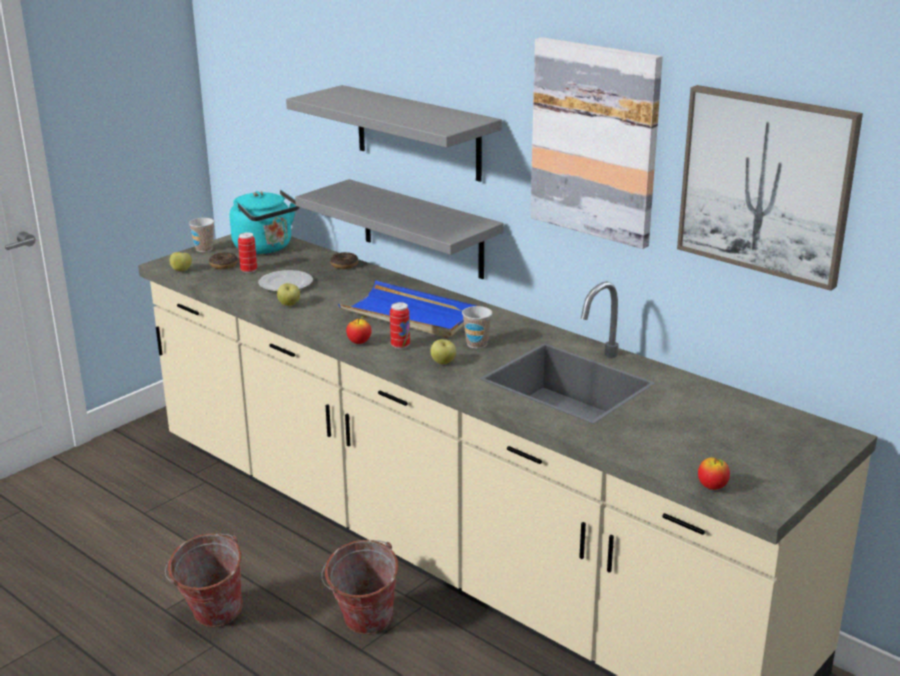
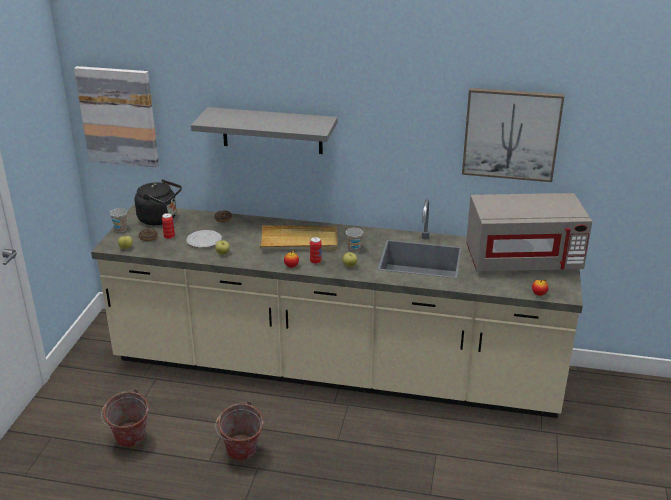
camera: 30 degrees left, 5 degrees up
turquoise kettle [230,190,300,254] -> black kettle [135,179,182,225]
grey shelf [295,179,504,279] -> none
bucket [321,540,399,635] -> bucket moved to [101,389,149,448]
blue tray [338,280,477,338] -> beige tray [260,225,338,250]
picture [530,37,663,249] -> picture moved to [74,66,159,167]
none -> grey microwave [466,193,592,271]

